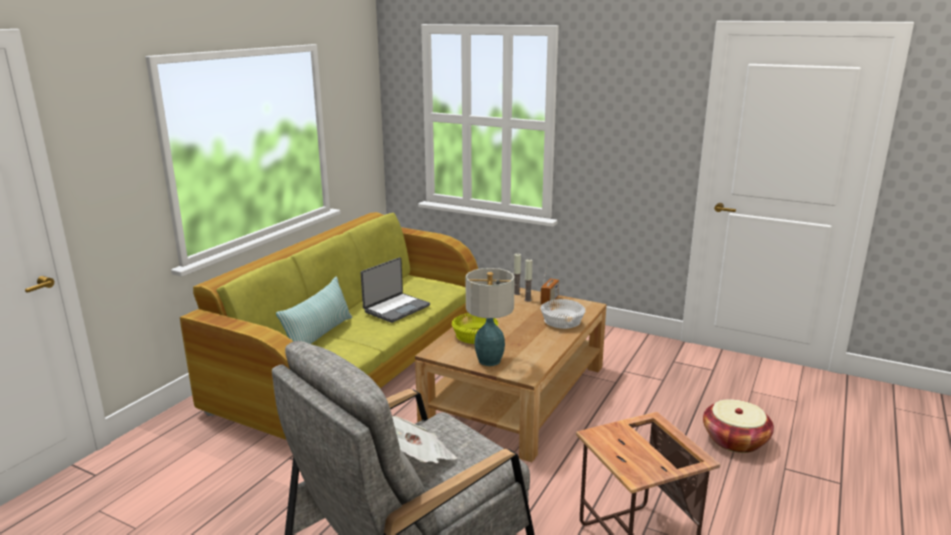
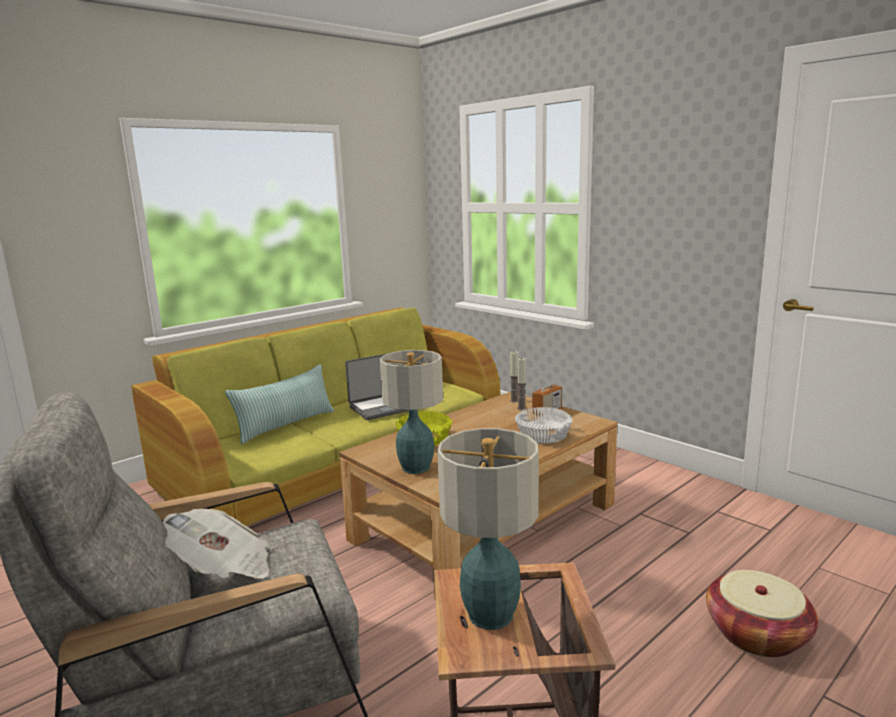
camera: 20 degrees right, 5 degrees down
none -> table lamp [437,428,539,630]

